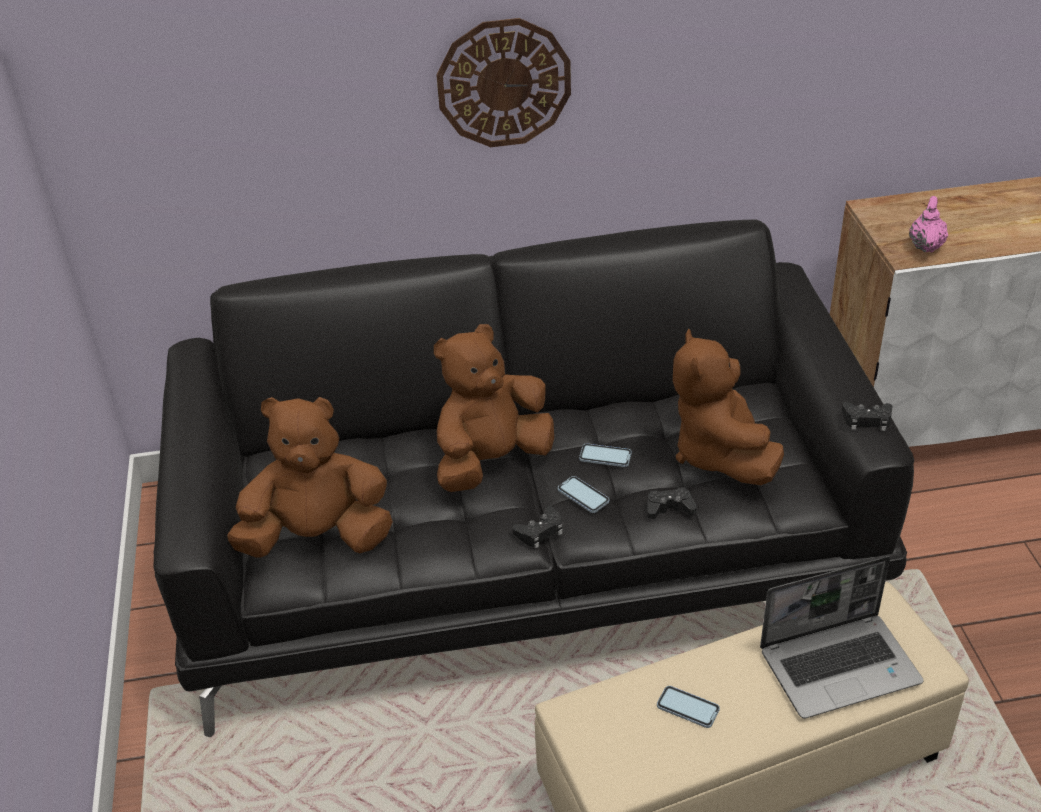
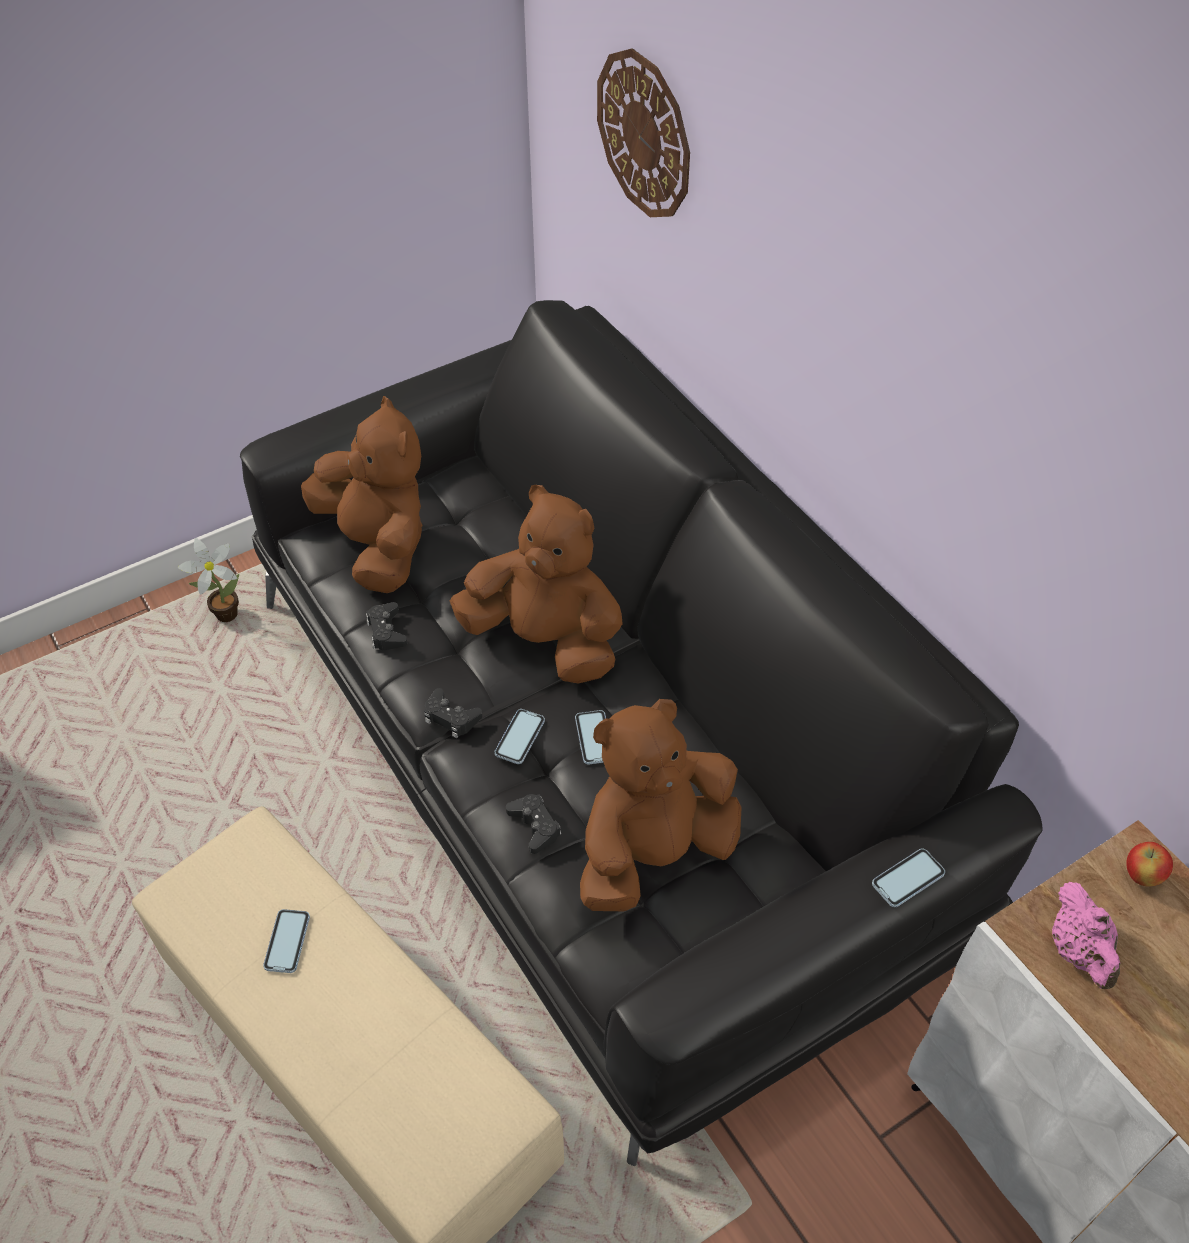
camera: 65 degrees right, 10 degrees up
wall clock [436,18,571,147] -> wall clock moved to [597,48,690,217]
laptop [760,556,923,719] -> none
black game controller [842,402,893,431] -> black game controller moved to [366,602,407,650]
pink teapot [909,196,948,252] -> pink teapot turned 90 degrees clockwise [1052,882,1121,989]
none -> potted plant [178,538,239,622]
none -> phone [872,848,945,907]
none -> apple [1126,842,1173,887]

